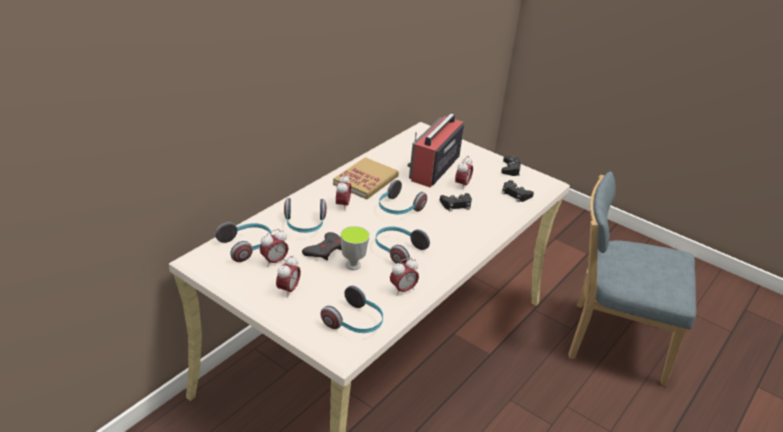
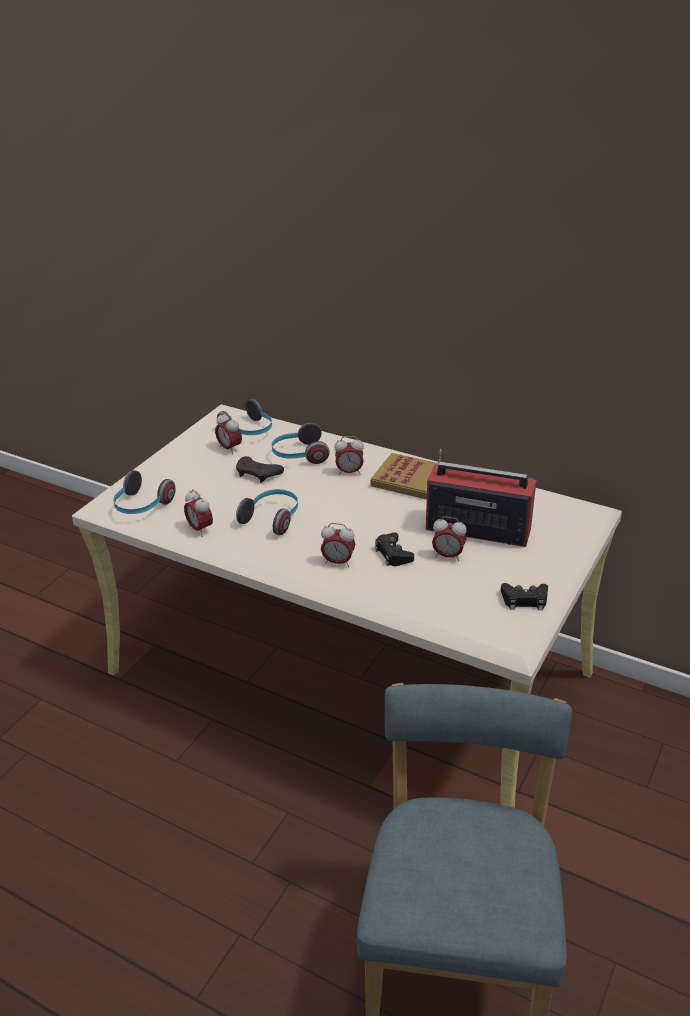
camera: 85 degrees right, 0 degrees up
alarm clock [276,255,301,298] -> alarm clock moved to [321,523,355,567]
cup [340,226,370,270] -> none
headphones [379,180,427,214] -> none
black game controller [502,180,534,202] -> none

